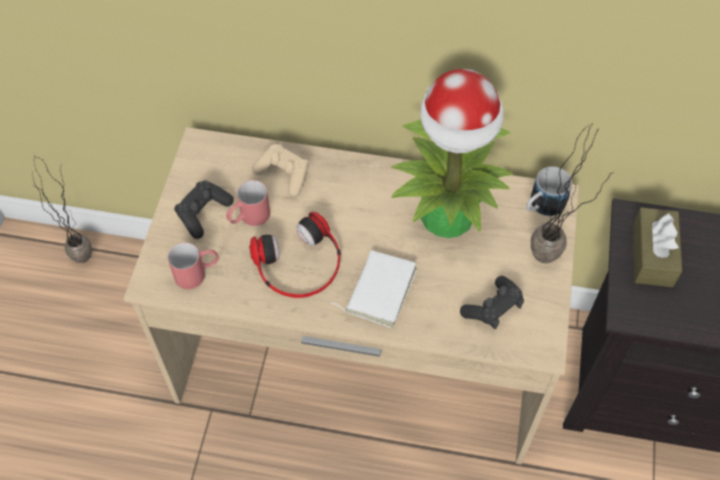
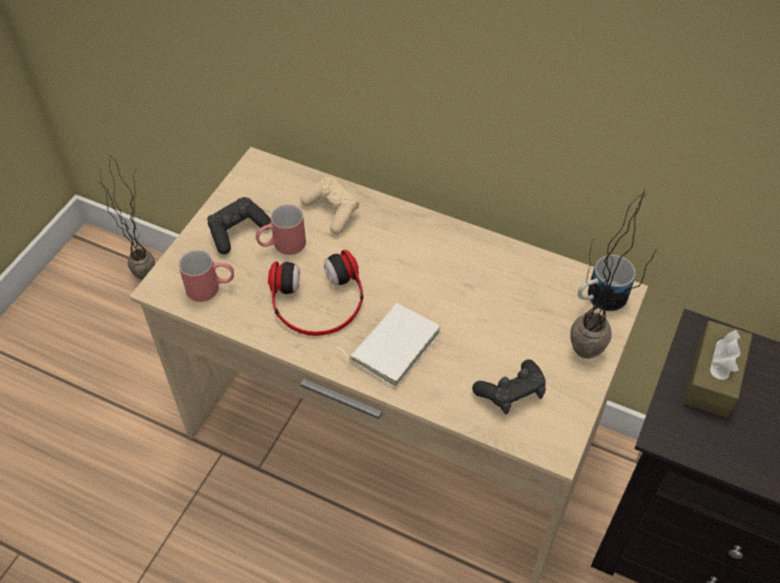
camera: 15 degrees right, 5 degrees down
potted plant [390,69,514,238] -> none

